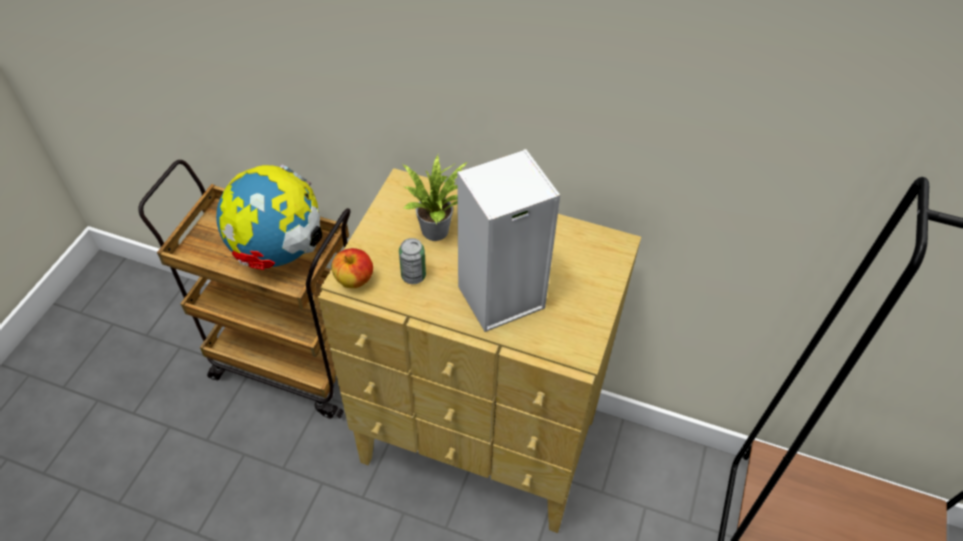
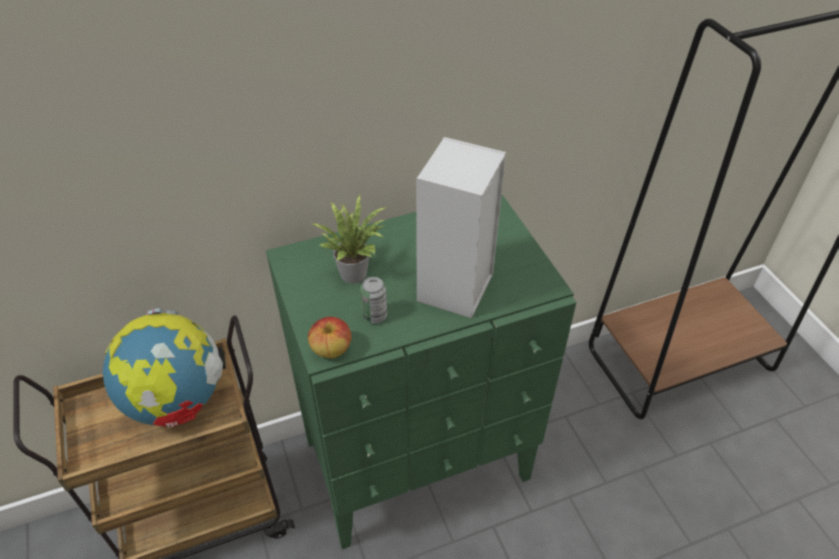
camera: 40 degrees left, 5 degrees down
beige dresser [318,168,641,533] -> green dresser [266,195,577,549]

